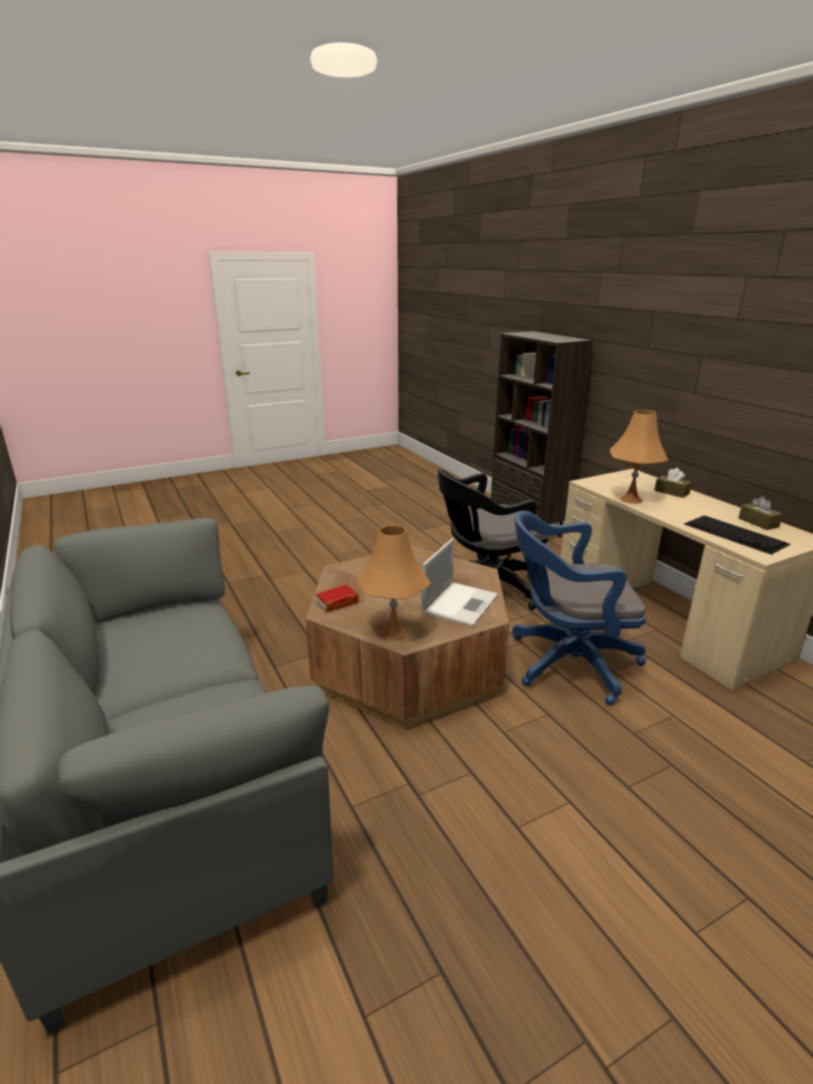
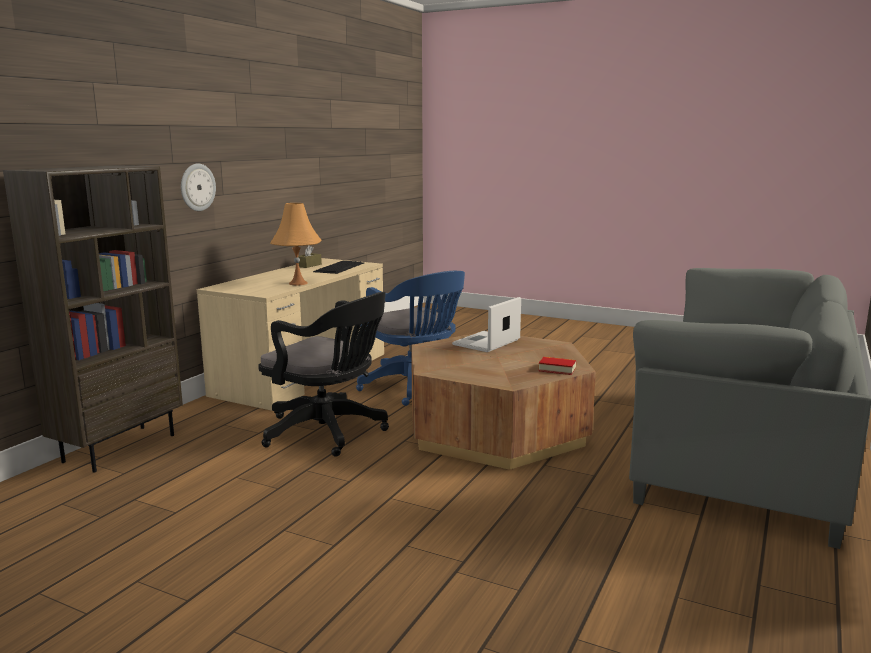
camera: 125 degrees left, 10 degrees down
orange table lamp [356,525,431,640] -> none
laptop [422,538,498,627] -> laptop turned 45 degrees counterclockwise [452,297,521,352]
brown tissue box [654,468,692,498] -> none
none -> wall clock [181,163,216,211]

